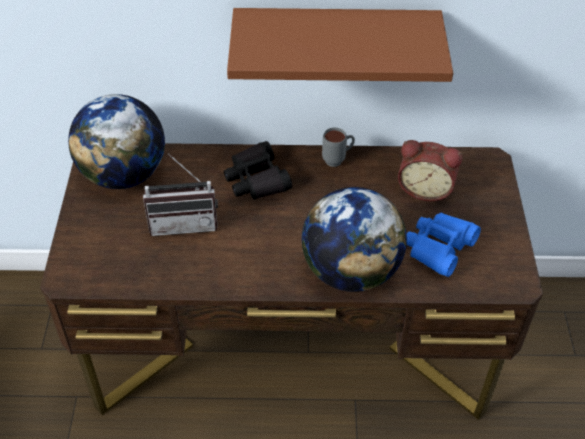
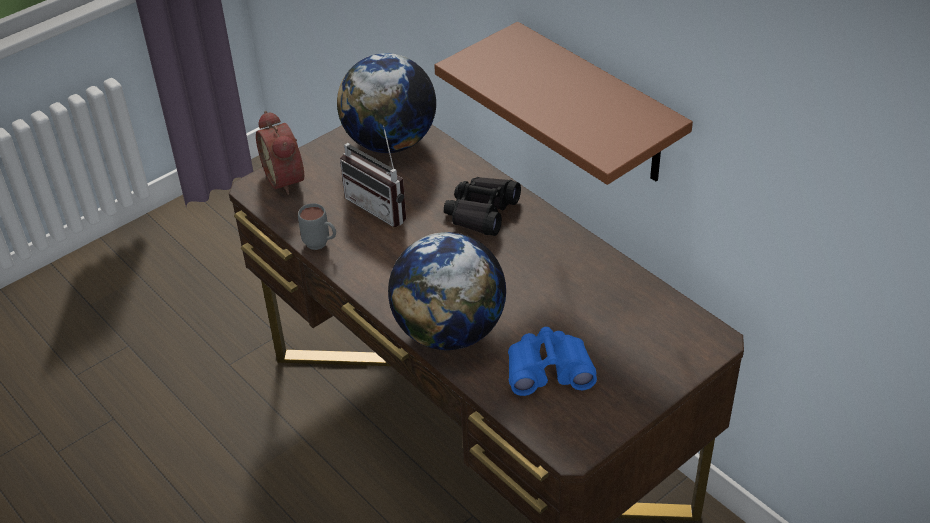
camera: 50 degrees right, 5 degrees down
grey mug [322,128,355,167] -> grey mug moved to [298,203,336,250]
alarm clock [398,140,462,201] -> alarm clock moved to [256,111,304,195]

